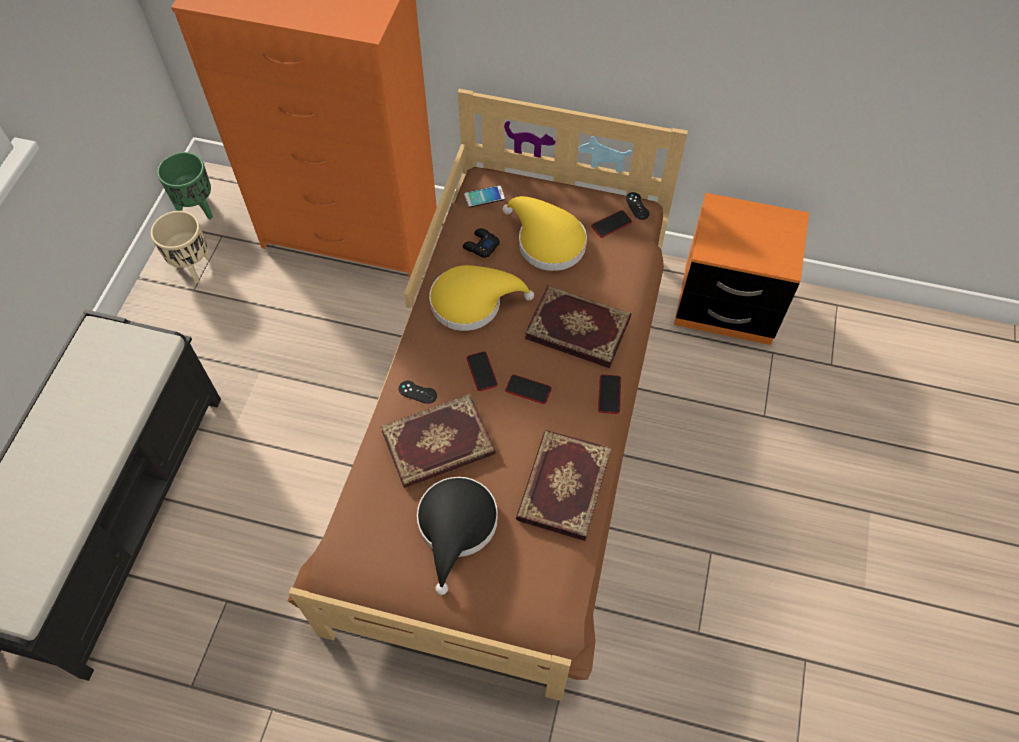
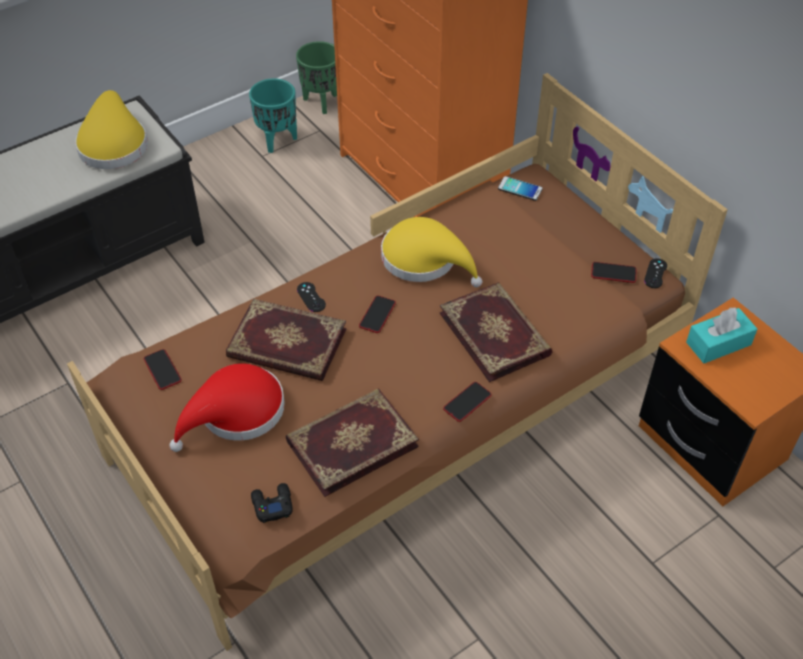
camera: 40 degrees right, 10 degrees down
beige planter [151,211,210,283] -> turquoise planter [249,78,297,153]
black hat [417,477,498,595] -> red hat [170,363,285,452]
black game controller [463,228,500,258] -> black game controller moved to [251,483,293,523]
yellow hat [503,196,587,271] -> yellow hat moved to [75,90,148,169]
phone [505,375,552,404] -> phone moved to [144,349,182,390]
none -> turquoise tissue box [686,308,757,363]

